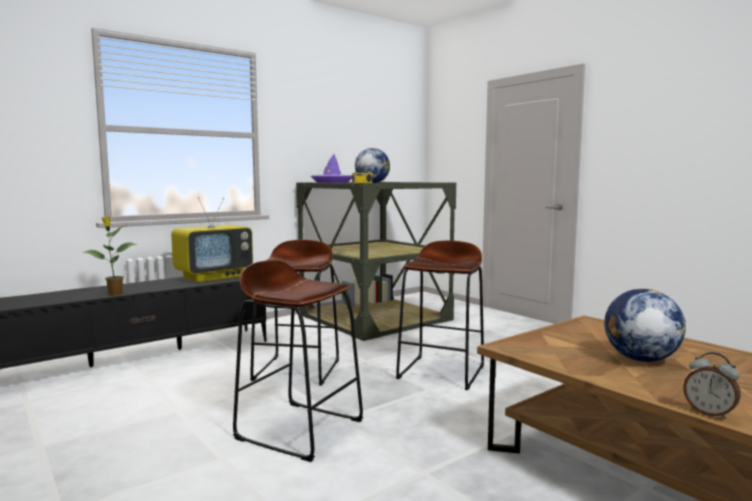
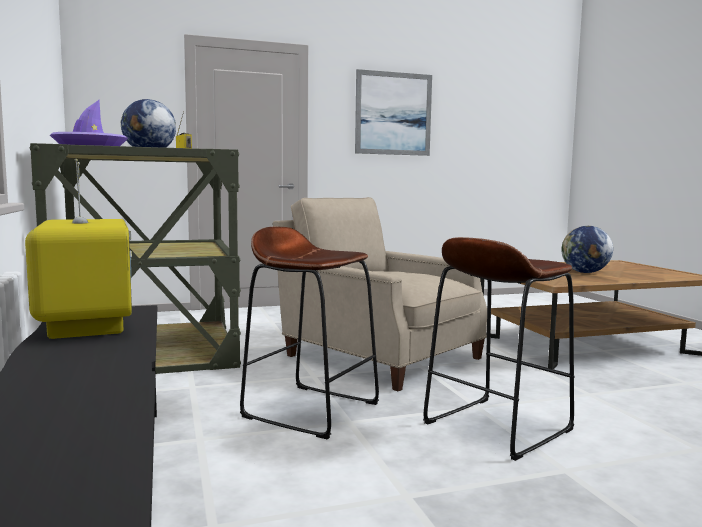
camera: 70 degrees left, 0 degrees up
potted plant [82,217,137,295] -> none
brown stool [396,240,484,390] -> beige armchair [273,197,487,391]
alarm clock [683,352,741,419] -> none
none -> picture [355,69,432,156]

